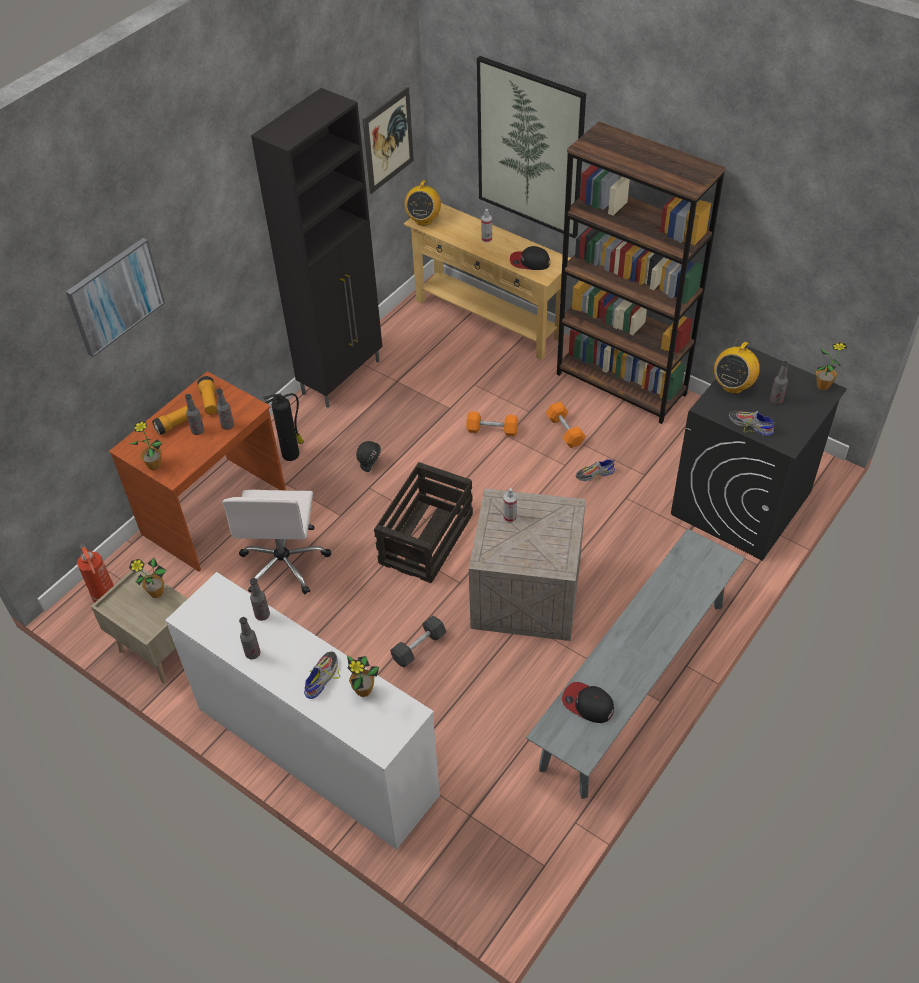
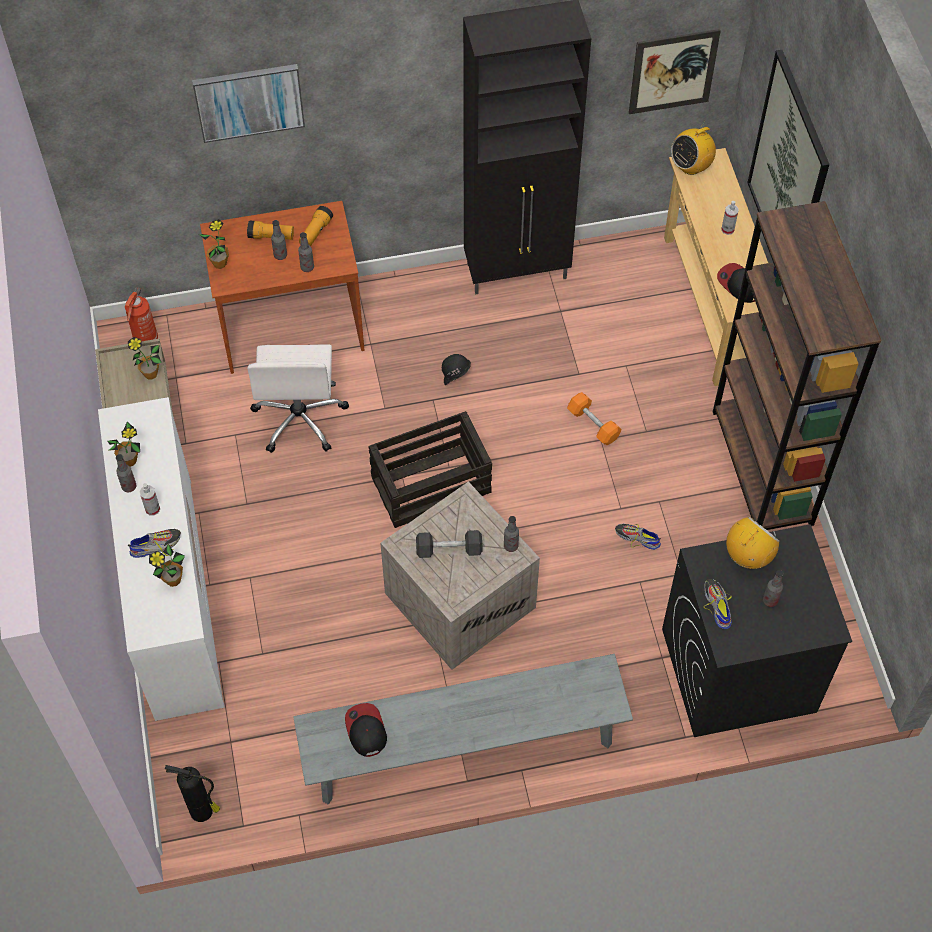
camera: 40 degrees right, 10 degrees up
white office chair [222,490,331,594] -> white office chair turned 45 degrees counterclockwise [247,344,349,453]
bottle [250,578,270,621] -> bottle moved to [504,516,519,552]
fire extinguisher [263,393,304,461] -> fire extinguisher moved to [165,765,220,822]
black dumbbell [390,616,446,667] -> black dumbbell moved to [416,530,483,558]
spray bottle [503,488,517,523] -> spray bottle moved to [140,483,160,516]
orange dumbbell [546,402,586,448] -> none
radio [714,340,760,394] -> radio turned 150 degrees clockwise [726,517,779,569]
potted plant [816,342,847,390] -> potted plant moved to [107,422,140,467]

